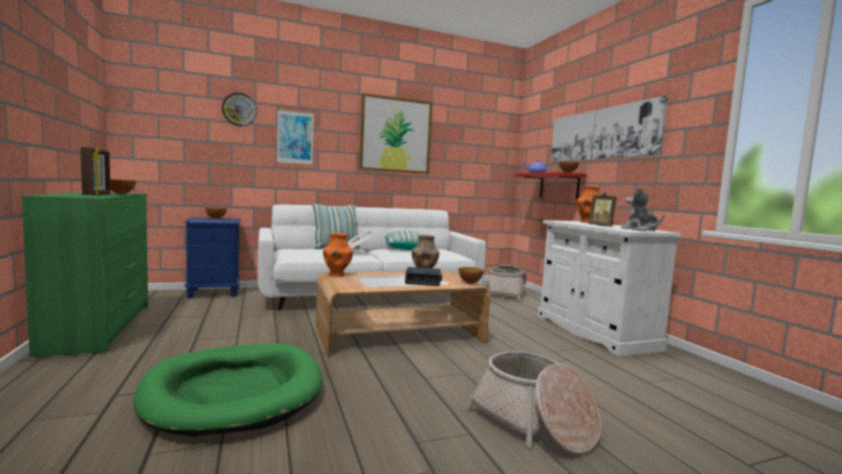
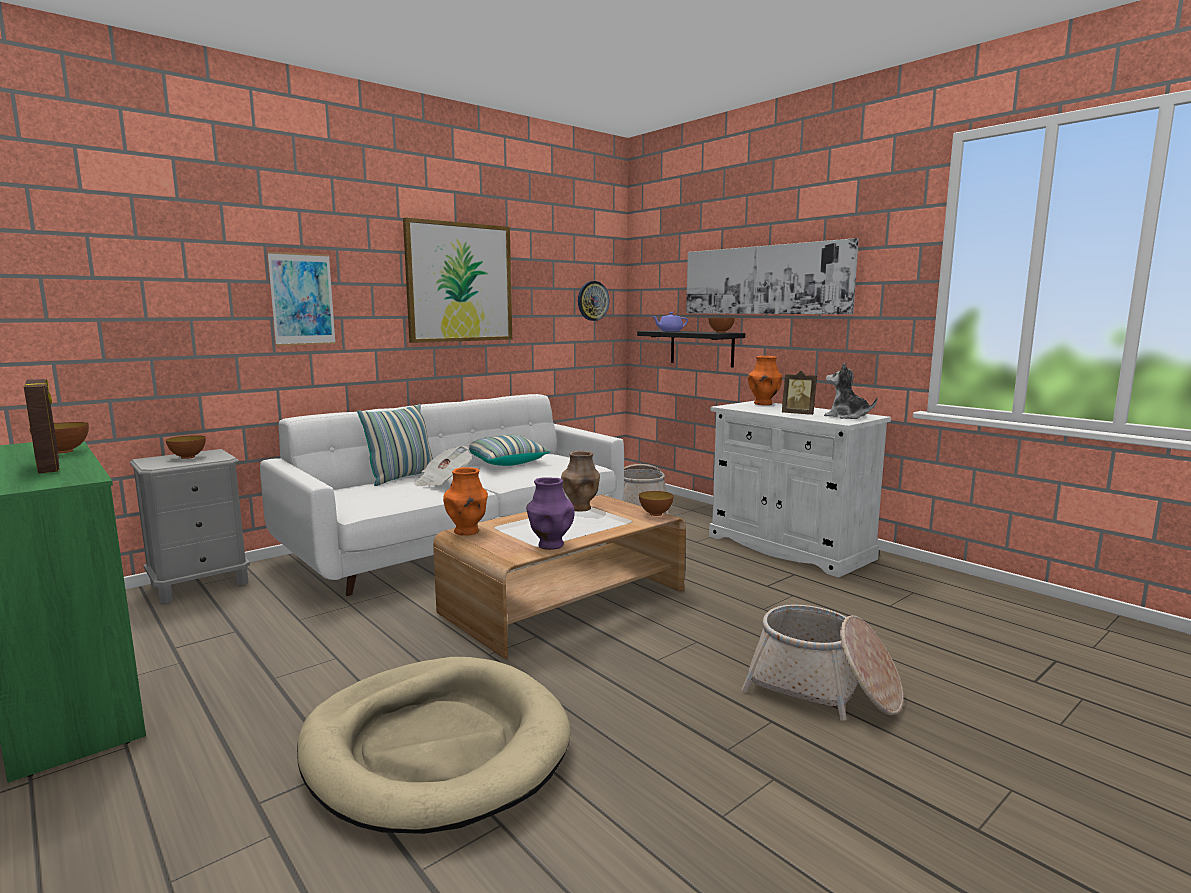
camera: 20 degrees left, 5 degrees up
green dog bed [134,344,322,437] -> beige dog bed [297,657,571,834]
blue nightstand [184,217,241,298] -> grey nightstand [130,449,250,603]
wall clock [222,93,257,127] -> wall clock moved to [578,281,609,321]
alarm clock [405,267,442,286] -> none
red shelf [515,172,587,199] -> black shelf [637,330,745,367]
none -> purple vase [526,477,574,550]

